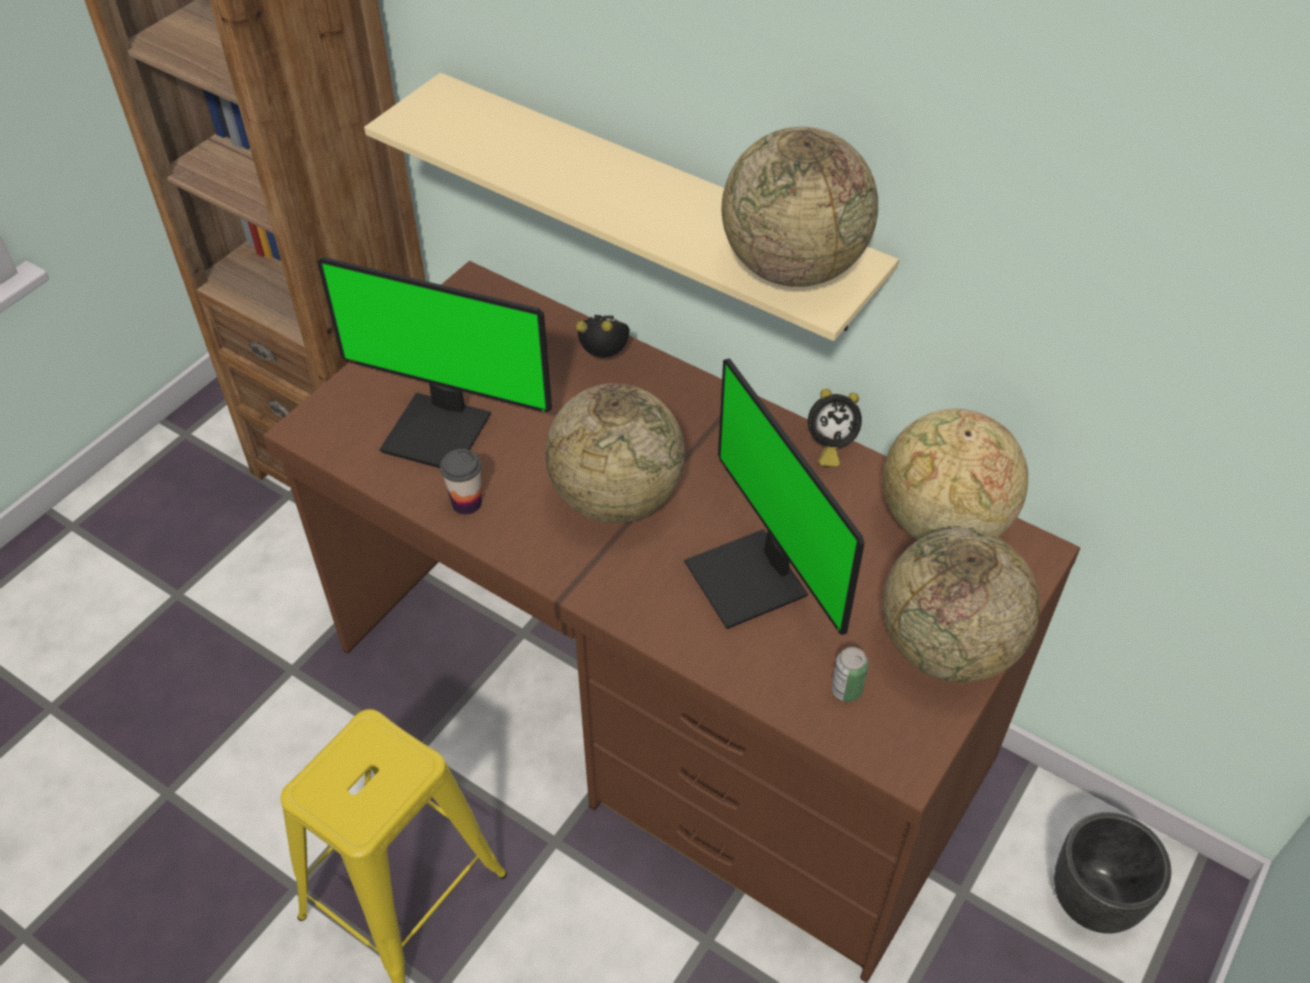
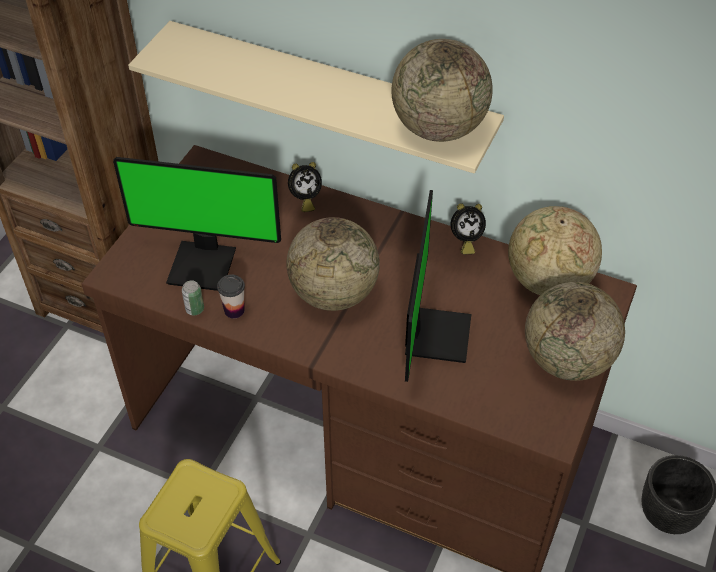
camera: 10 degrees left, 0 degrees up
alarm clock [576,315,630,358] -> alarm clock turned 150 degrees clockwise [288,162,322,212]
monitor [684,358,865,635] -> monitor turned 135 degrees counterclockwise [405,190,471,382]
can [831,647,868,702] -> can moved to [182,280,204,315]

